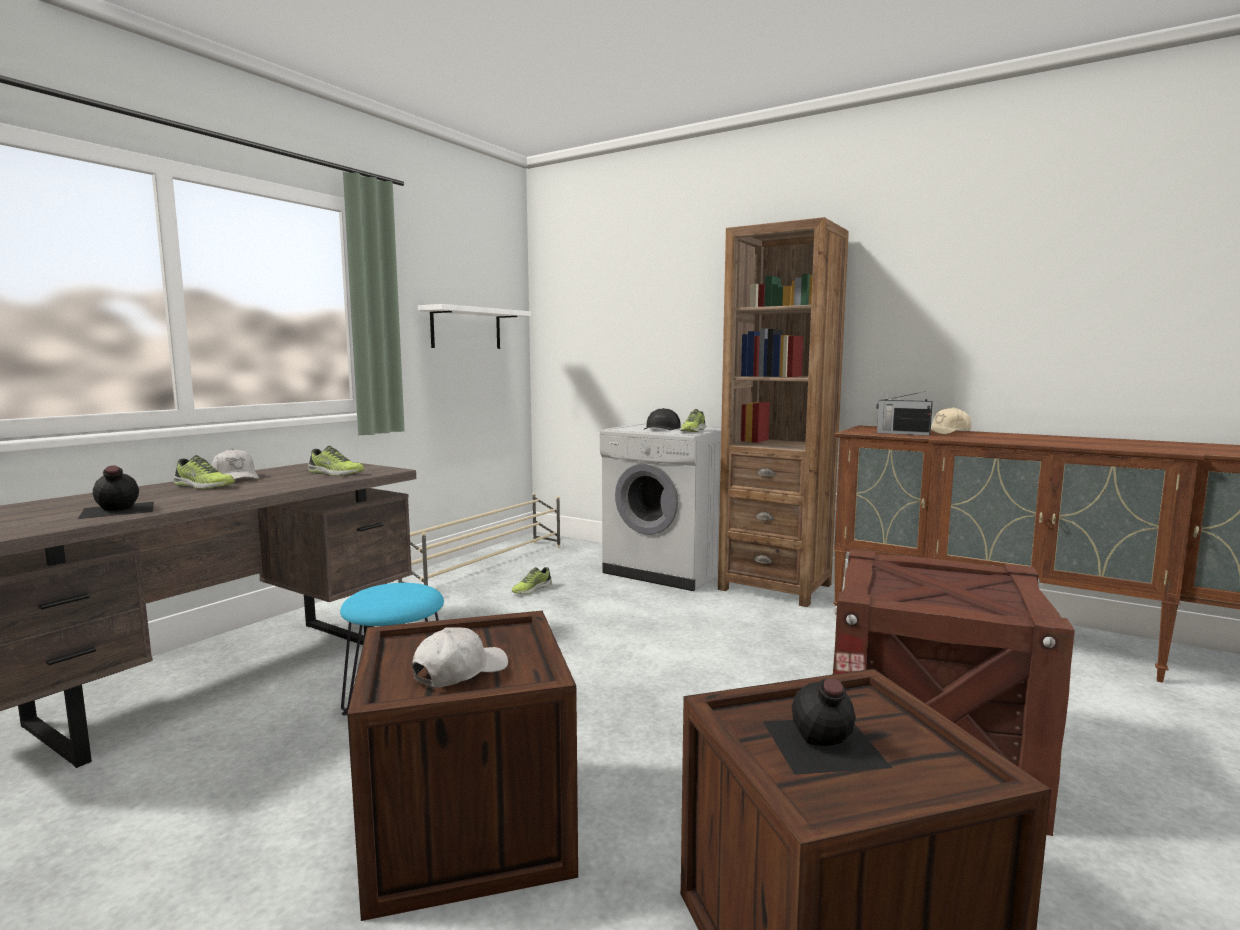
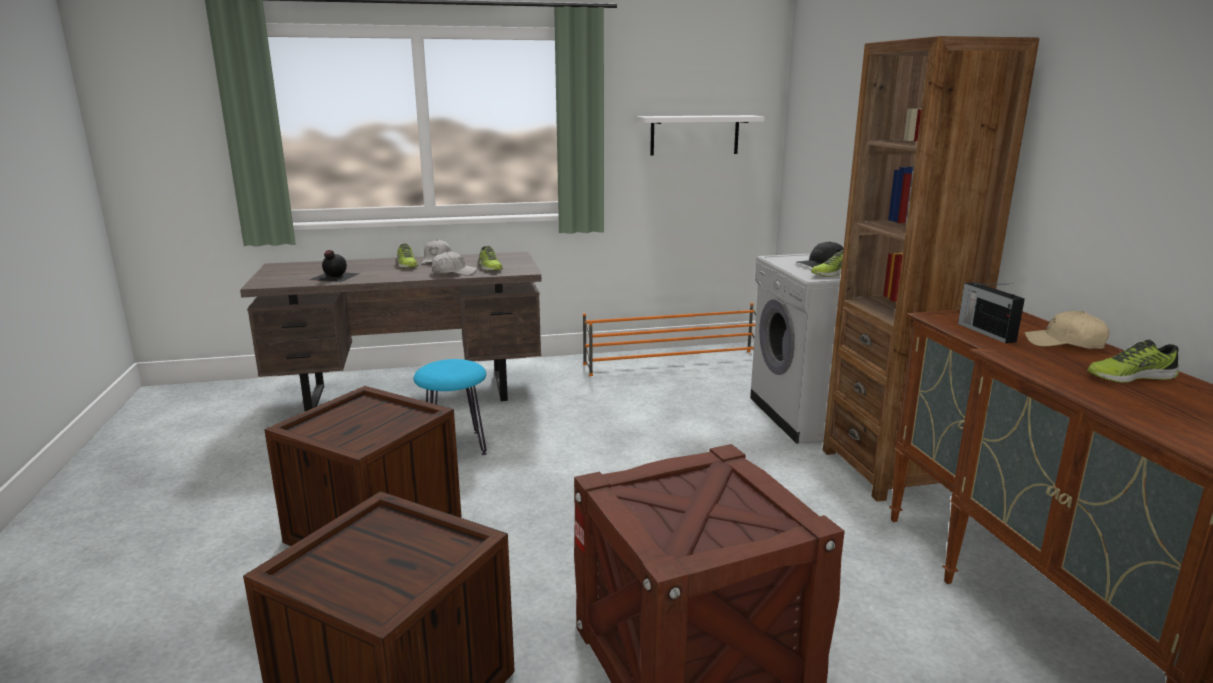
camera: 45 degrees right, 10 degrees up
beige shoe rack [398,493,561,586] -> orange shoe rack [583,303,756,376]
white cap [412,627,508,687] -> white cap moved to [432,251,477,275]
shoe [512,567,552,594] -> shoe moved to [1087,340,1179,383]
black bottle [763,678,892,775] -> none

